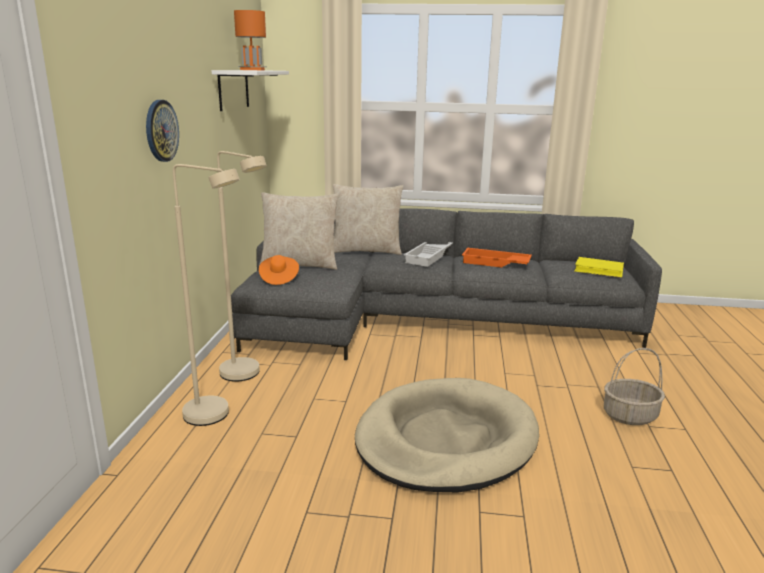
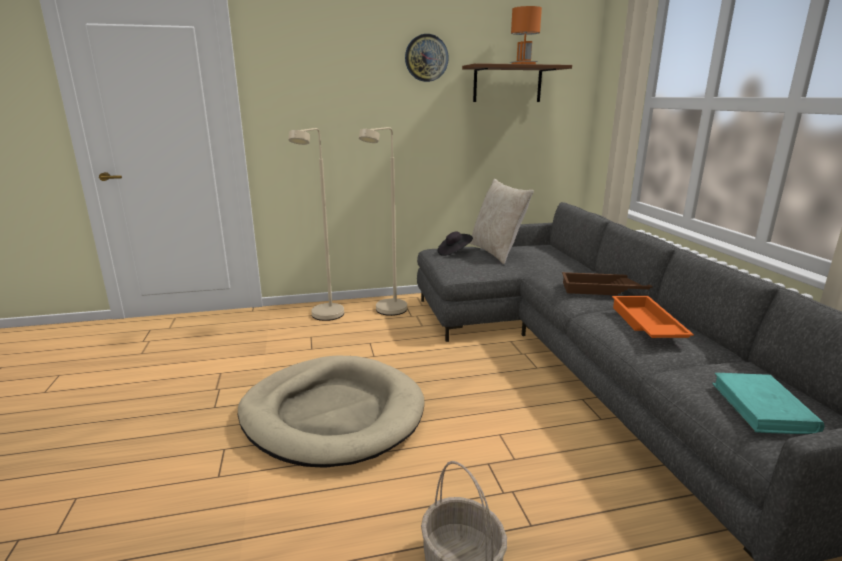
camera: 70 degrees right, 0 degrees up
wall clock [146,100,179,162] -> wall clock moved to [405,34,449,82]
white shelf [212,70,289,111] -> brown shelf [462,63,572,102]
orange hat [259,255,299,285] -> black hat [438,232,473,256]
beige pillow [333,184,403,255] -> none
white tray [404,242,453,267] -> brown tray [562,272,653,295]
yellow book [574,257,624,278] -> turquoise book [712,373,825,434]

